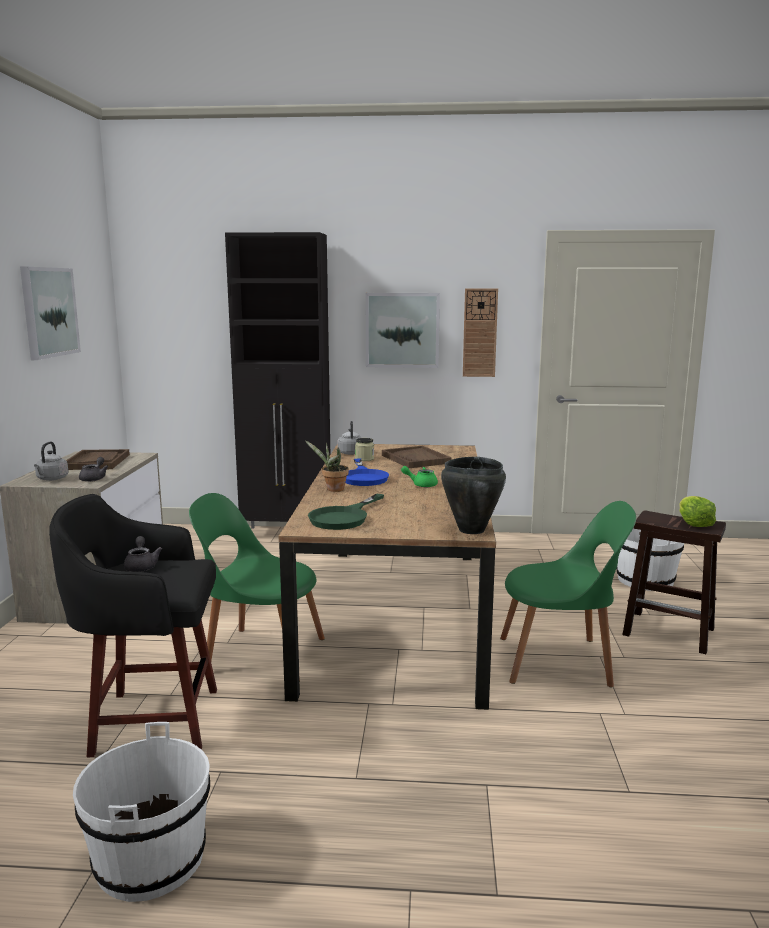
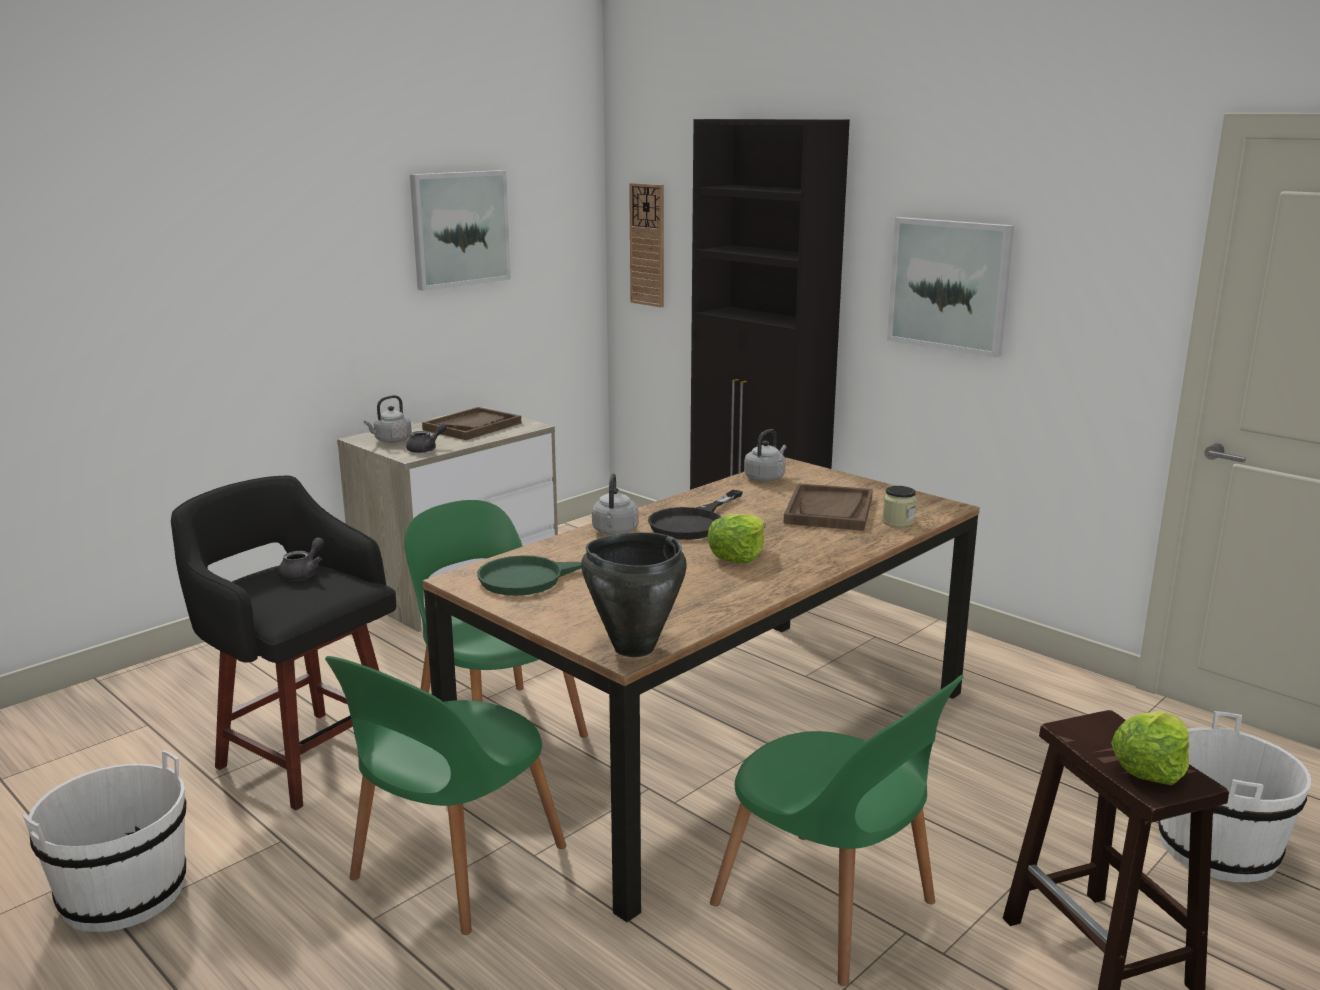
camera: 40 degrees right, 5 degrees up
potted plant [305,440,349,492] -> grey kettle [592,474,639,535]
blue frying pan [345,459,389,486] -> black frying pan [648,490,743,540]
jar [355,438,374,461] -> jar moved to [882,486,917,527]
green teapot [401,466,438,487] -> lettuce [707,514,765,564]
wall clock [463,289,498,377] -> wall clock moved to [629,183,664,307]
none -> green chair [325,656,566,935]

